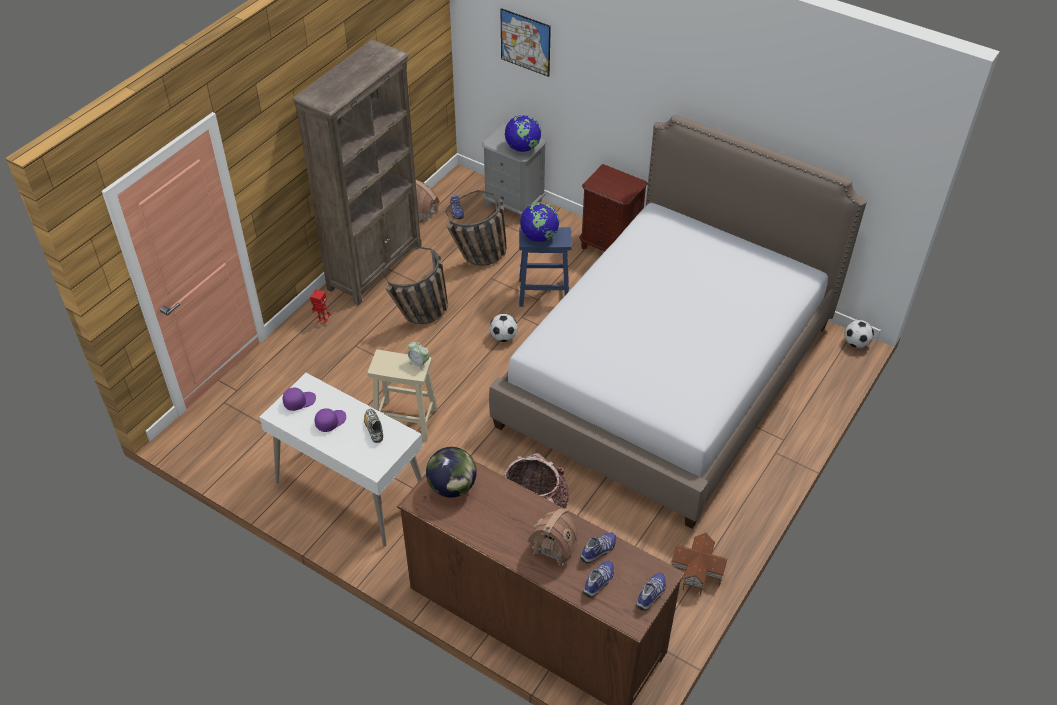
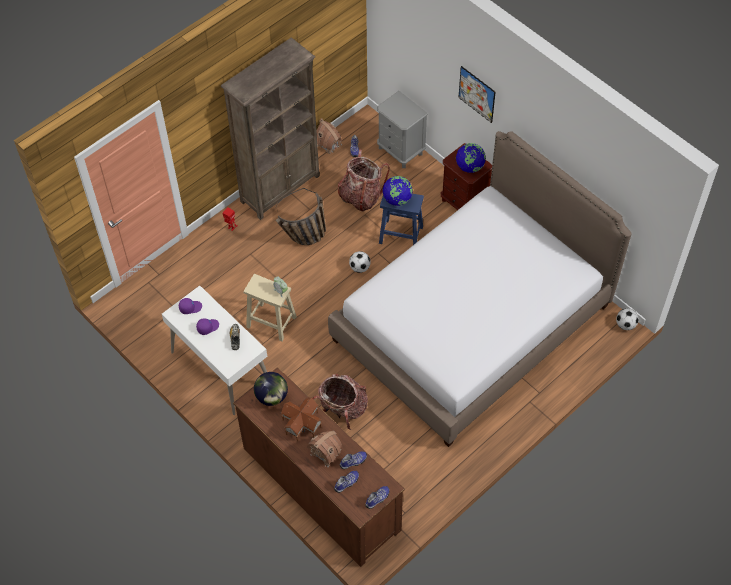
camera: 15 degrees right, 10 degrees up
basket [446,190,507,266] -> backpack [338,149,390,211]
picture [501,8,551,77] -> picture moved to [458,66,496,123]
globe [505,115,541,152] -> globe moved to [456,143,486,173]
toy house [671,533,728,595] -> toy house moved to [281,397,322,441]

